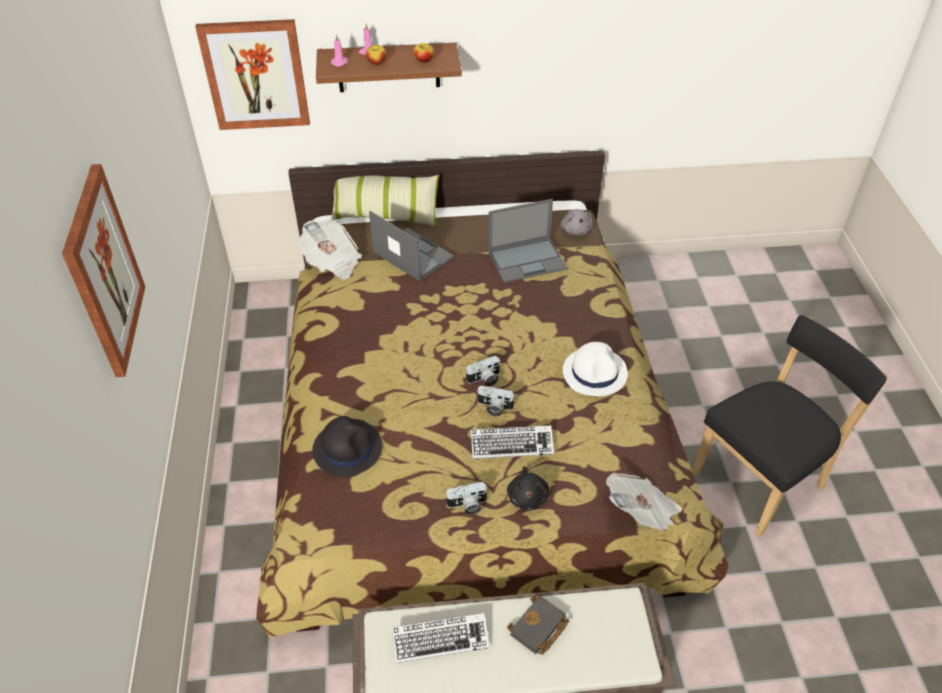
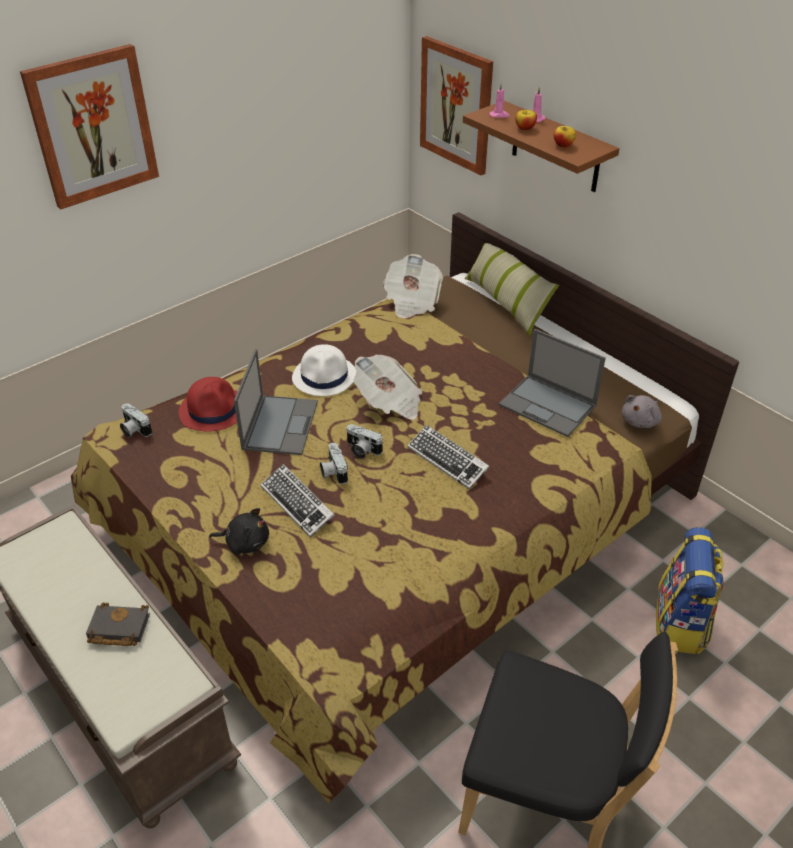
camera: 55 degrees right, 5 degrees down
black hat [312,416,382,478] -> red hat [179,377,238,432]
laptop [369,211,454,281] -> laptop moved to [234,349,318,455]
keyboard [392,613,490,663] -> keyboard moved to [408,425,489,490]
camera [446,482,488,515] -> camera moved to [120,403,152,438]
black plush toy [507,466,549,510] -> black plush toy turned 135 degrees counterclockwise [209,508,269,555]
white hat [563,342,628,396] -> white hat moved to [292,344,356,396]
newspaper [606,473,682,531] -> newspaper moved to [354,355,423,420]
none -> backpack [656,527,724,654]

